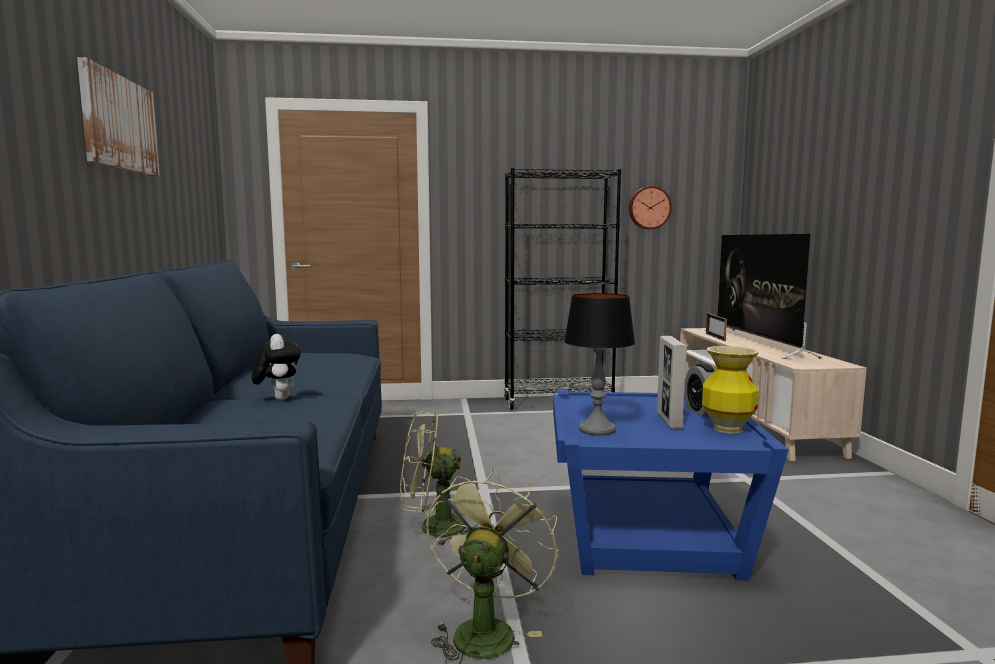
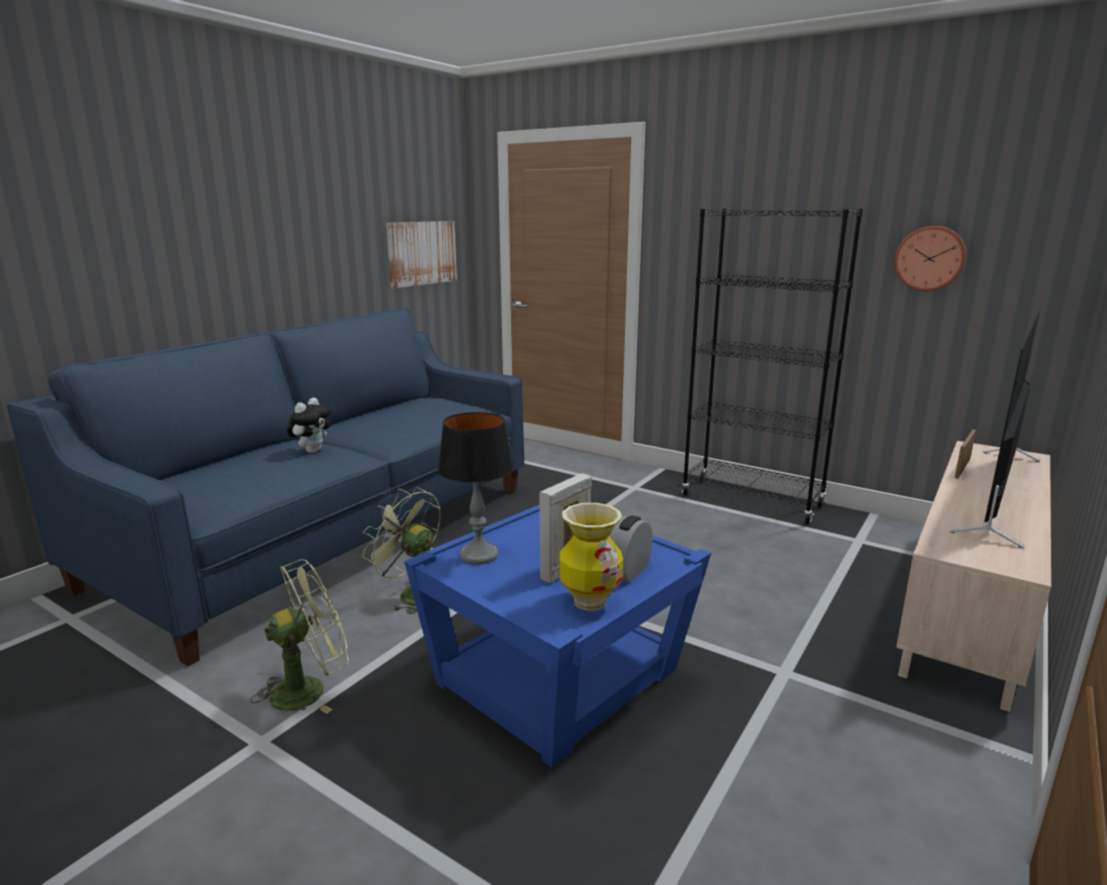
camera: 40 degrees right, 10 degrees up
picture [77,57,160,176] -> picture moved to [386,221,457,288]

